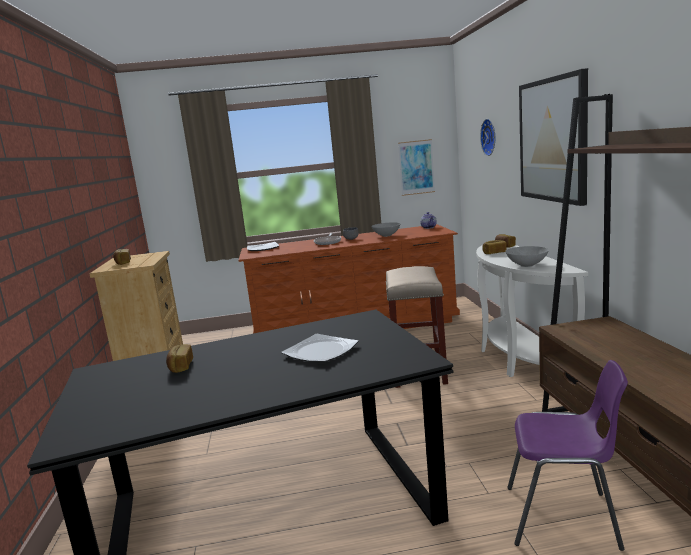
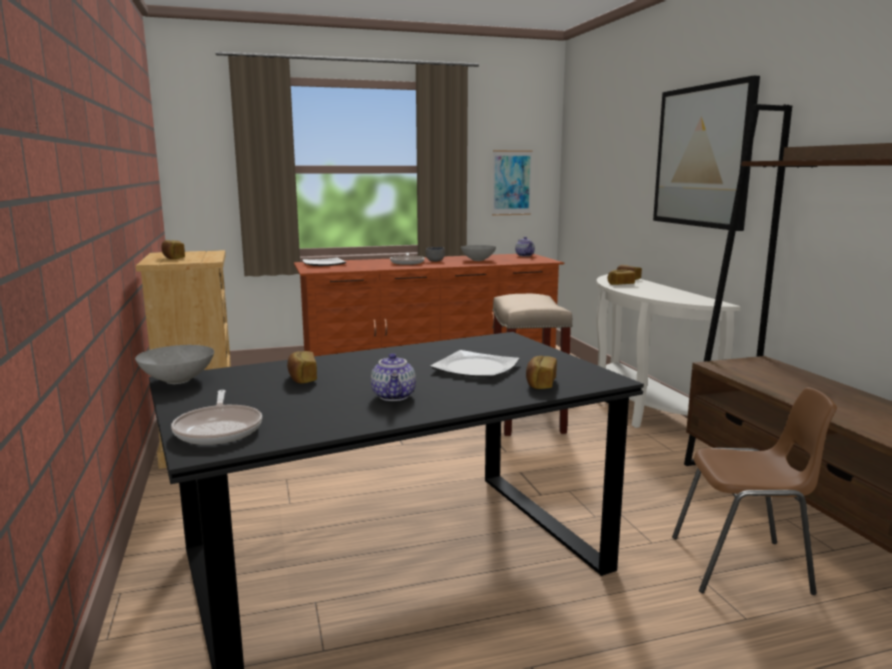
camera: 10 degrees left, 0 degrees up
wall clock [480,119,495,156] -> none
grey bowl [505,246,549,267] -> grey bowl moved to [135,345,214,384]
purple chair [507,360,628,551] -> brown chair [672,387,837,595]
none -> frying pan [171,390,262,445]
none -> teapot [371,353,416,401]
none -> bread [526,356,557,389]

